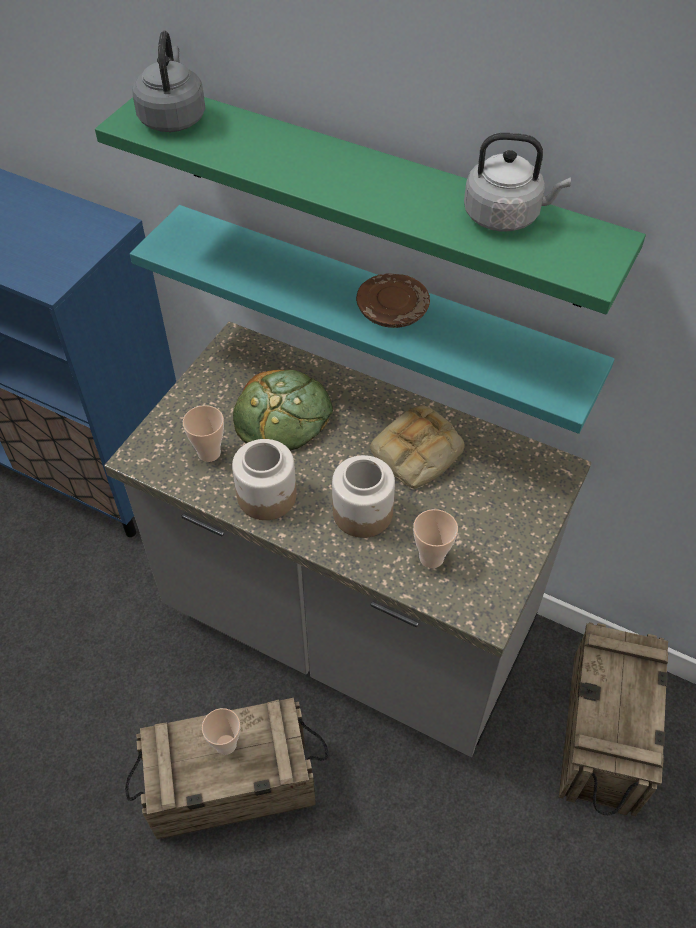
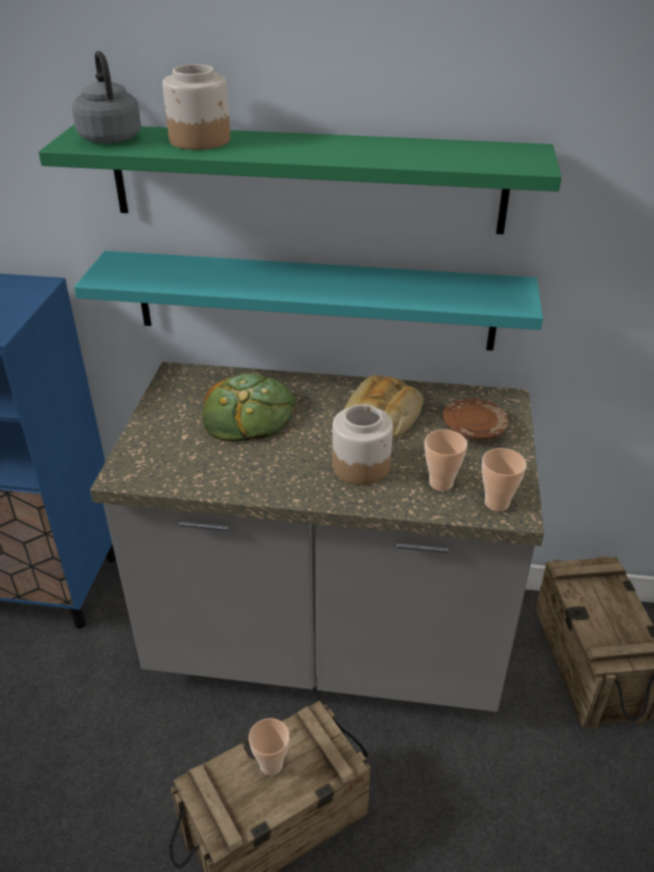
camera: 20 degrees left, 15 degrees down
cup [183,405,224,462] -> cup moved to [482,448,527,511]
jar [232,439,297,520] -> jar moved to [162,64,230,150]
brown plate [356,273,430,328] -> brown plate moved to [443,398,509,441]
grey kettle [464,133,571,232] -> none

